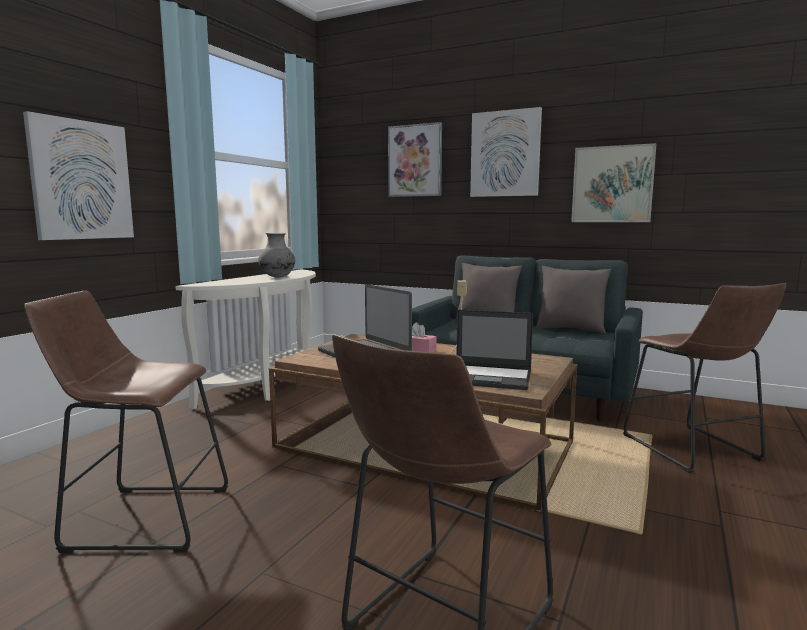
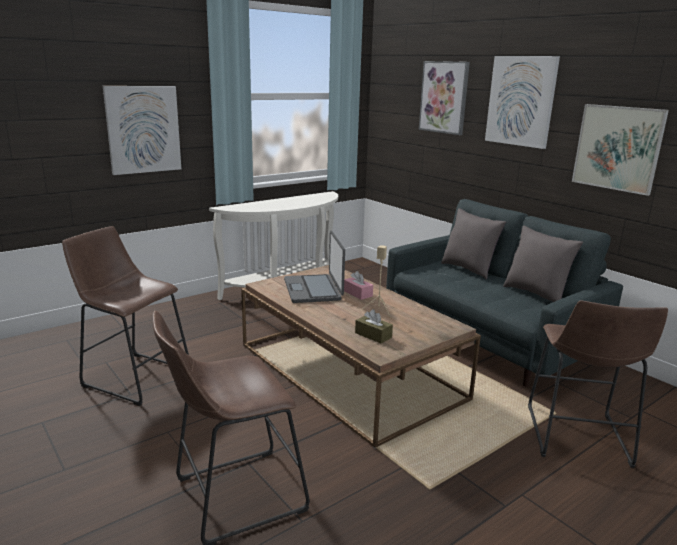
camera: 25 degrees right, 10 degrees up
grey vase [258,233,295,278] -> none
laptop [456,310,533,390] -> brown tissue box [355,309,393,343]

